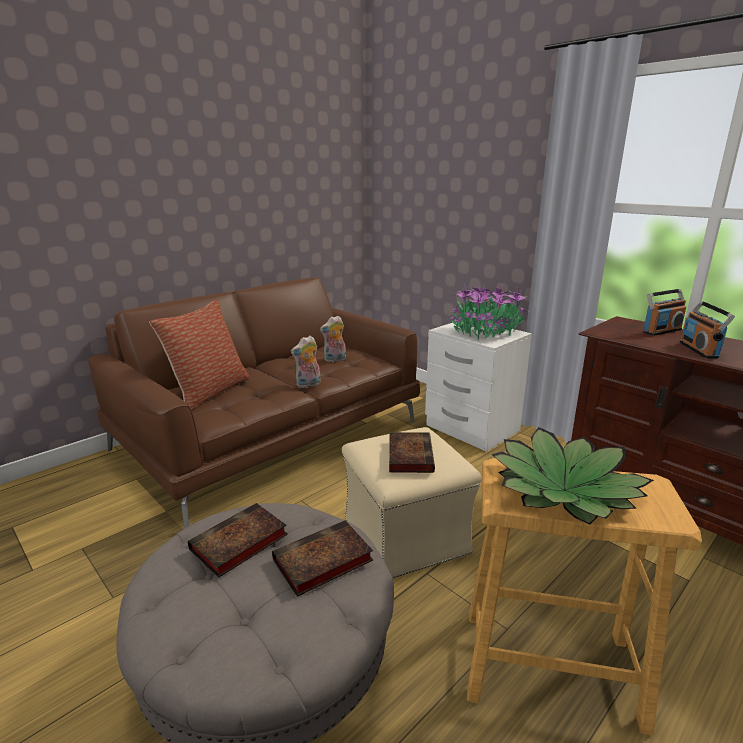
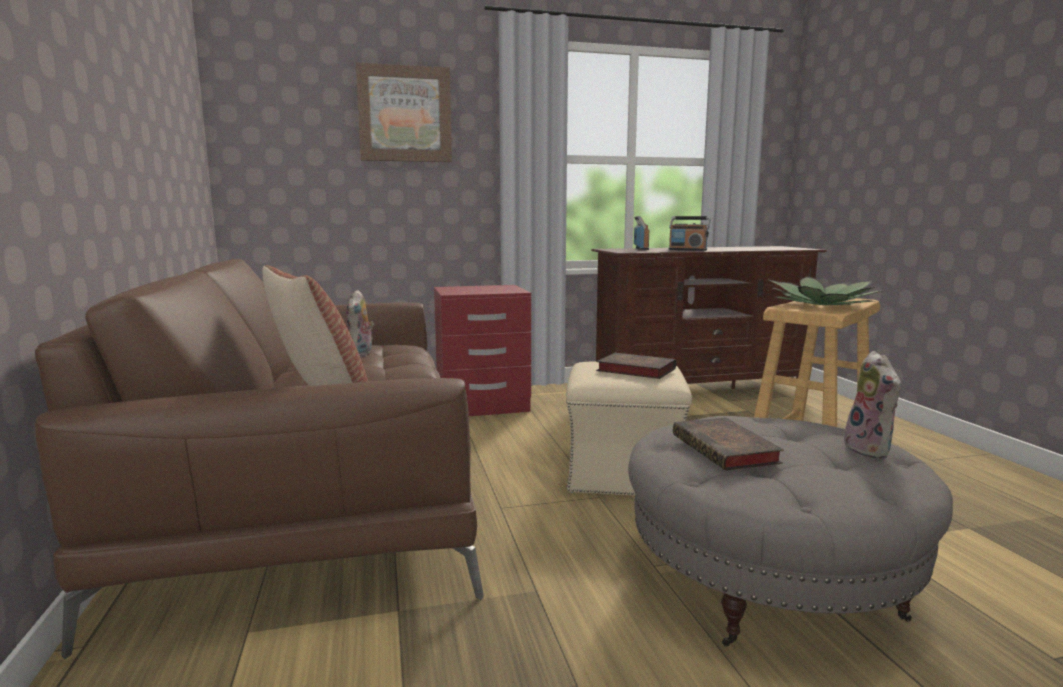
camera: 60 degrees left, 10 degrees down
book [272,520,373,597] -> none
plush toy [291,336,321,388] -> plush toy moved to [840,351,901,459]
white nightstand [425,322,532,452] -> red nightstand [434,285,531,416]
potted plant [451,282,530,339] -> none
none -> picture [356,62,452,162]

